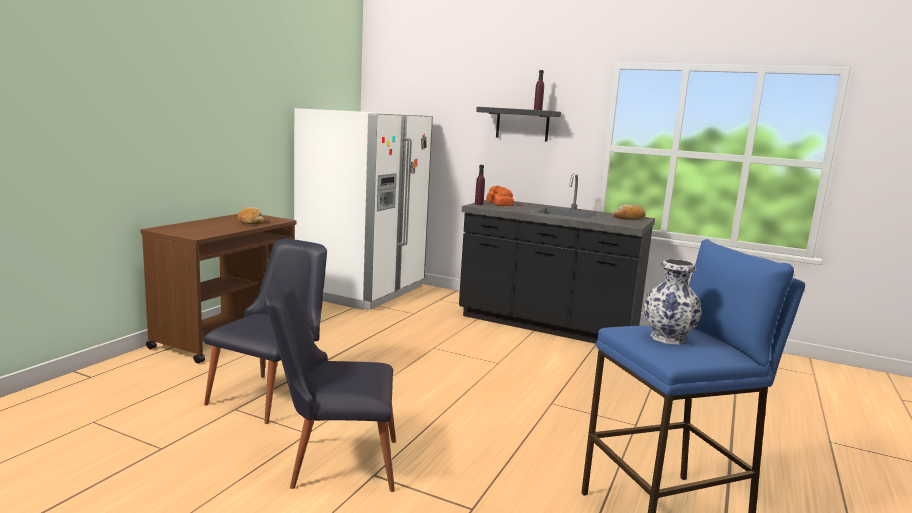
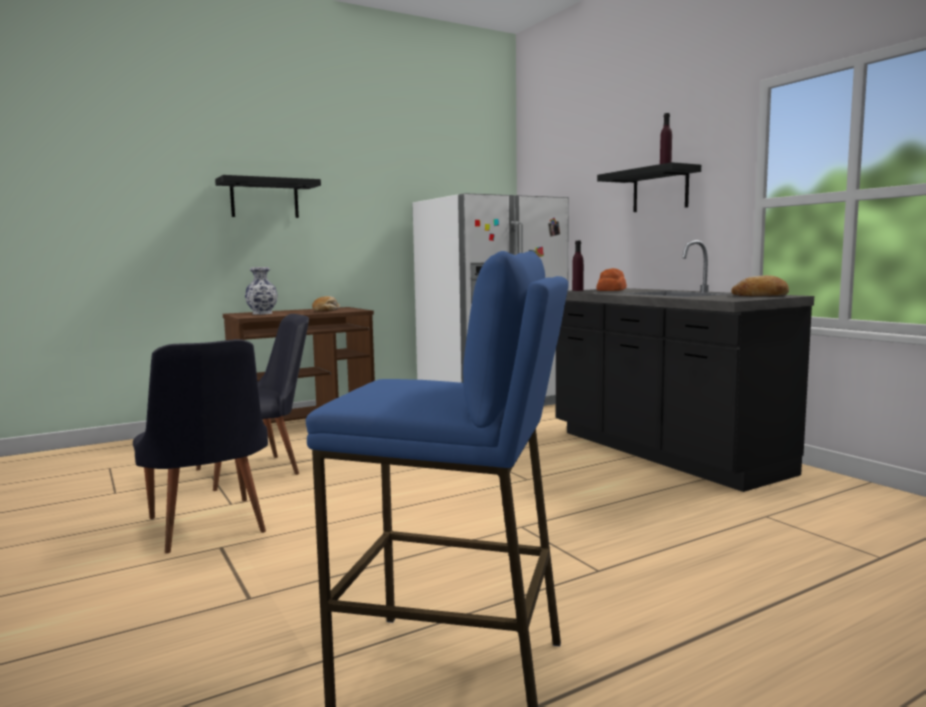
camera: 35 degrees right, 5 degrees down
black chair [264,278,396,492] -> black chair turned 150 degrees counterclockwise [133,339,268,554]
vase [644,259,702,345] -> vase moved to [245,267,278,315]
none -> black shelf [215,175,321,218]

